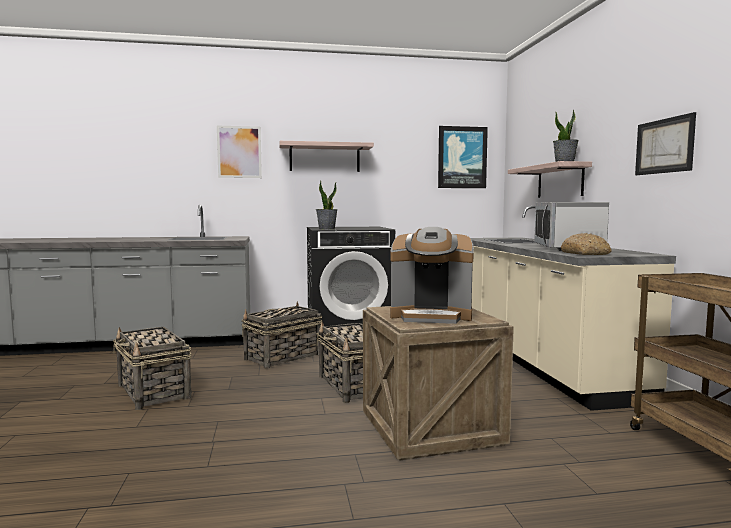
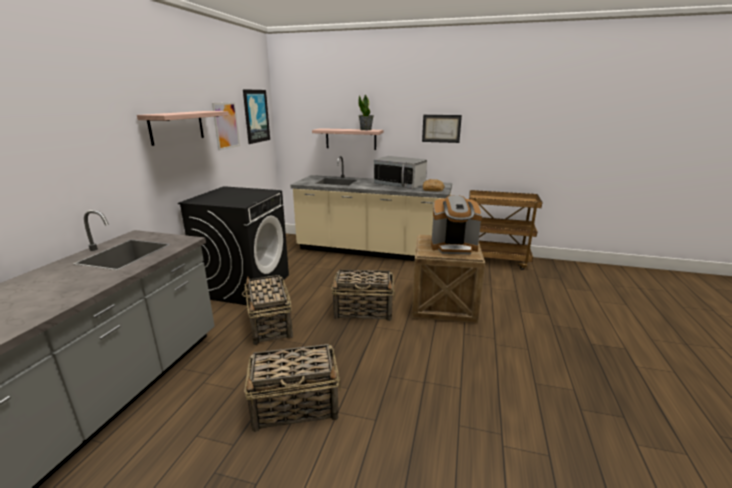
camera: 65 degrees left, 15 degrees up
picture [217,126,262,178] -> picture moved to [212,102,240,150]
potted plant [316,180,338,229] -> none
coffee machine [390,227,474,324] -> coffee machine turned 60 degrees clockwise [431,195,482,254]

